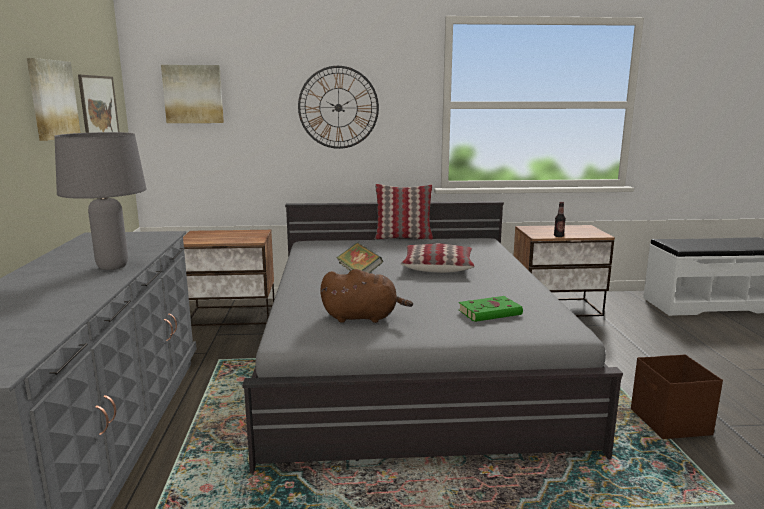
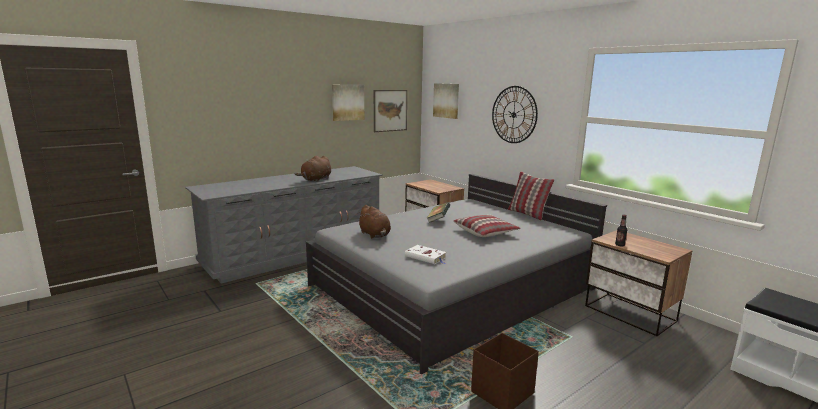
camera: 55 degrees right, 0 degrees up
grey table lamp [55,132,147,270] -> brown plush toy [295,156,331,182]
green book [459,296,523,322] -> white book [405,245,446,264]

